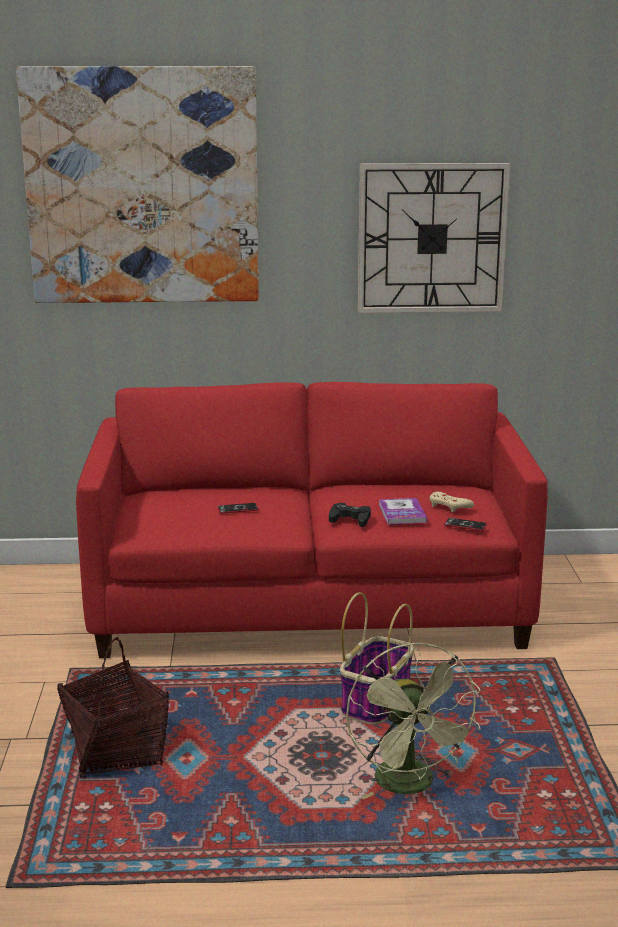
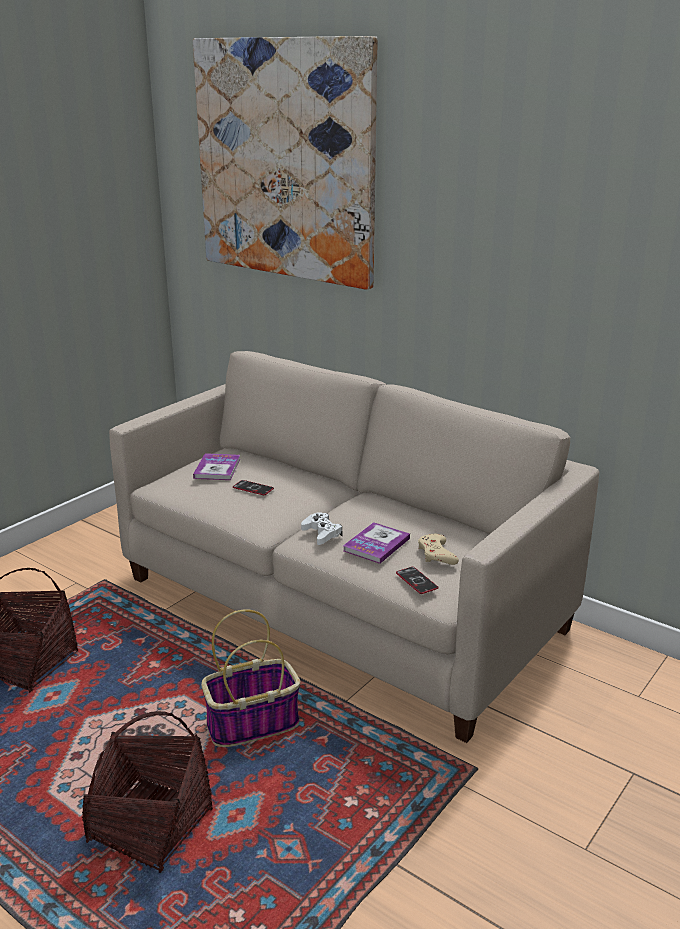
camera: 40 degrees right, 5 degrees up
red sofa [76,382,548,658] -> beige sofa [109,351,599,743]
black game controller [329,503,371,527] -> white game controller [301,512,342,545]
green fan [346,642,481,799] -> basket [82,711,213,873]
wall clock [358,163,510,313] -> none
none -> book [193,453,241,480]

